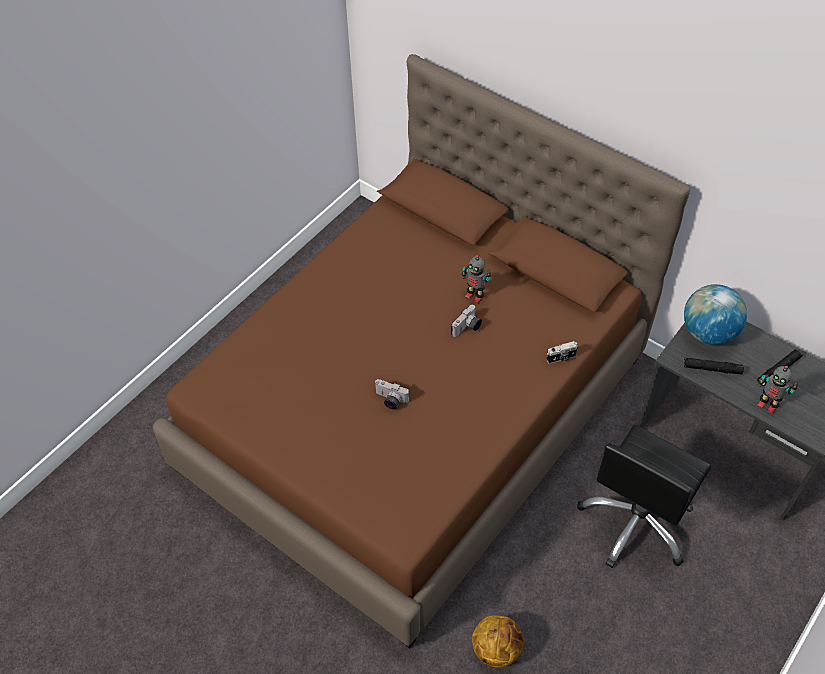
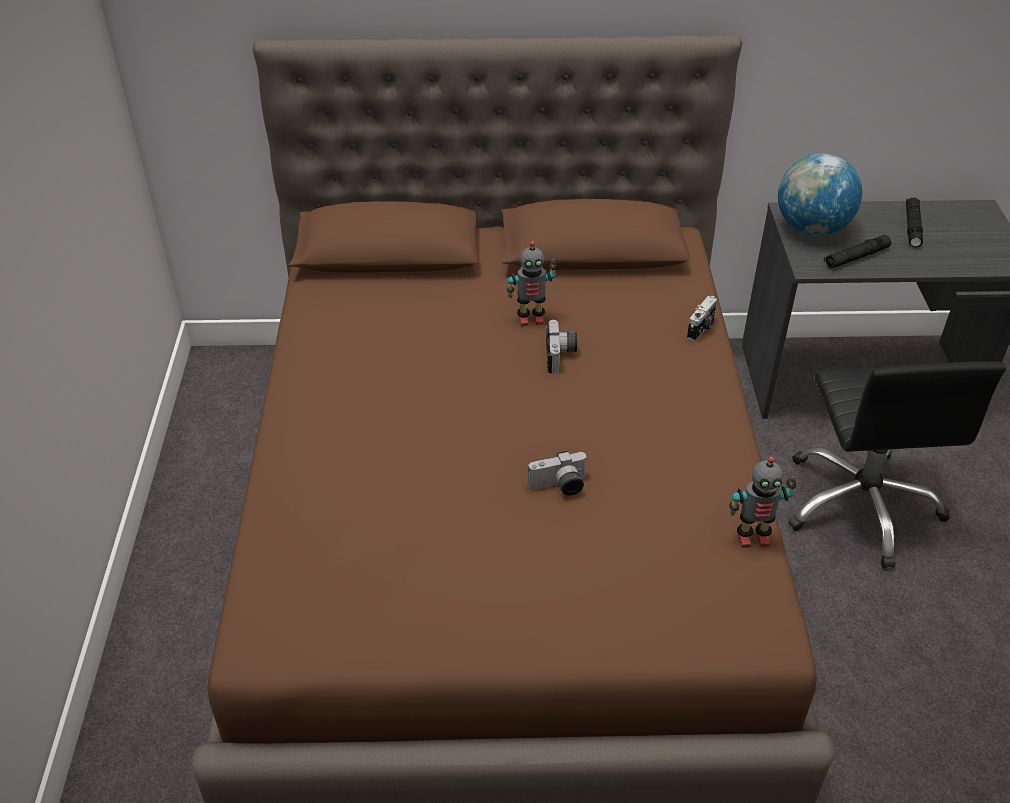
camera: 40 degrees left, 10 degrees down
basketball [472,615,523,668] -> none
toy robot [757,366,798,414] -> toy robot moved to [729,456,796,548]

